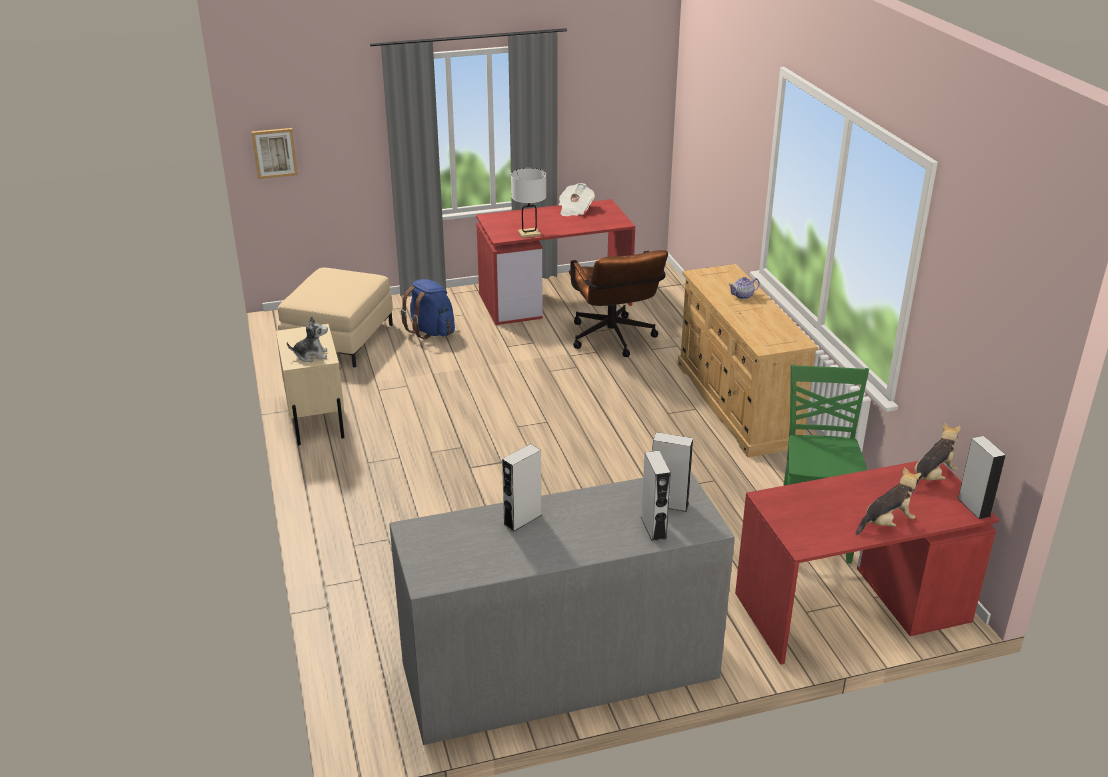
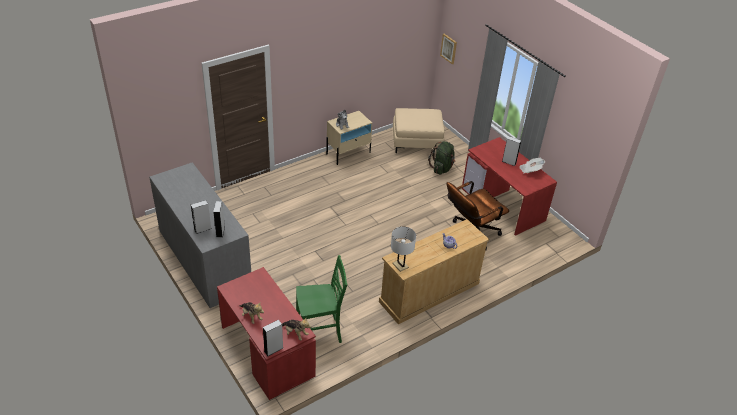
camera: 70 degrees right, 10 degrees up
blue backpack [401,279,455,339] -> green backpack [428,141,455,174]
grey speaker [502,444,542,532] -> grey speaker moved to [502,136,522,166]
white table lamp [511,168,546,238] -> white table lamp moved to [391,227,416,272]

